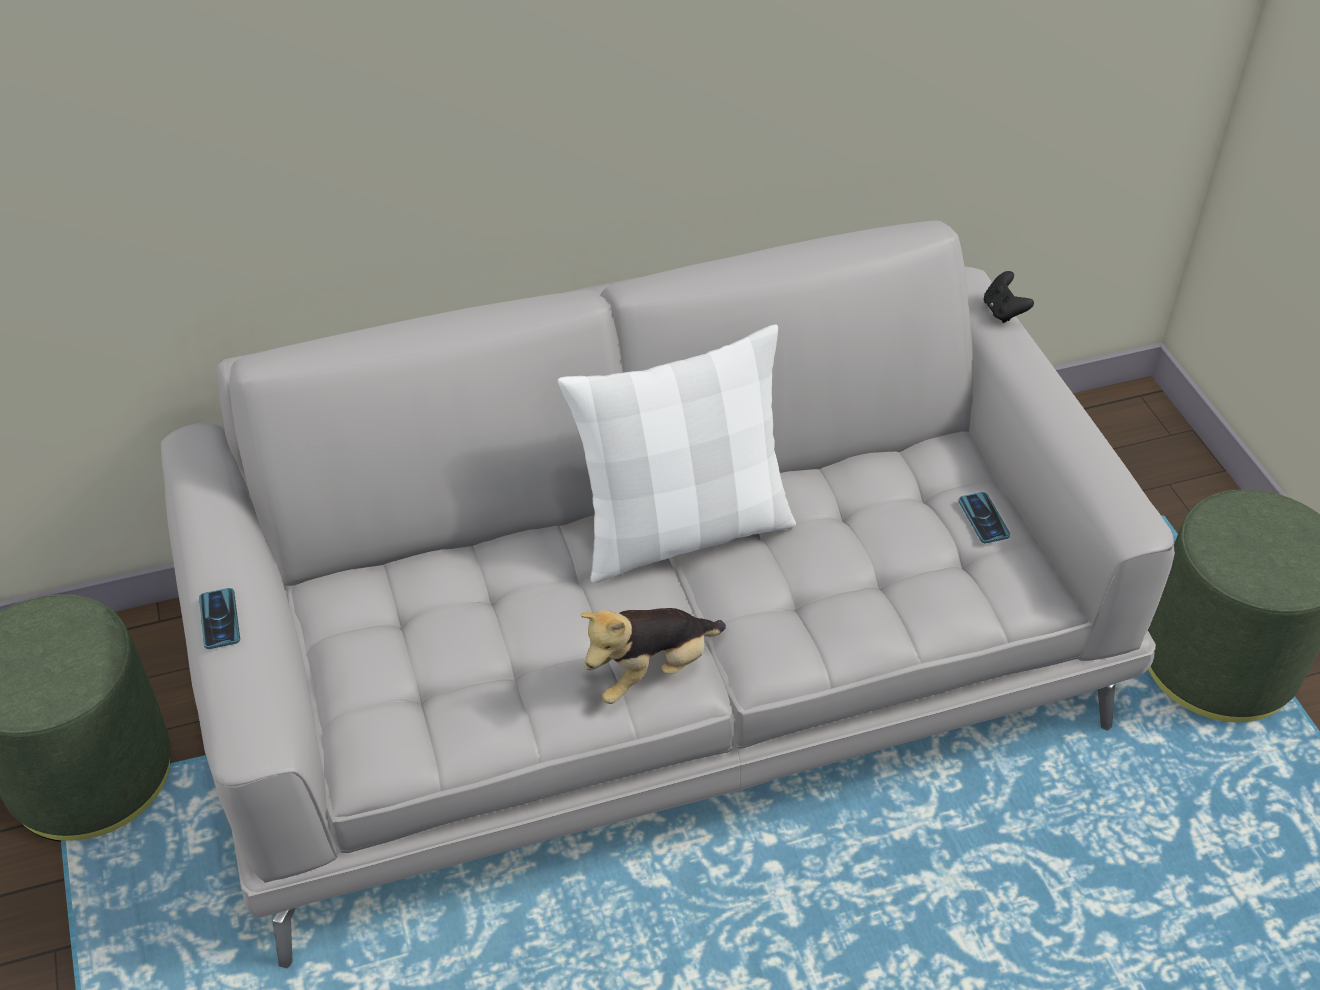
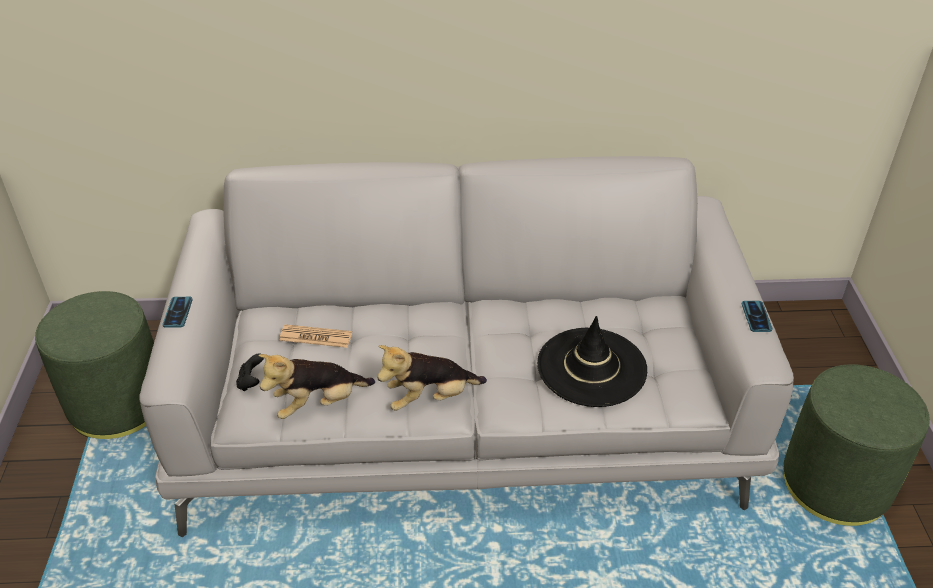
camera: 15 degrees right, 5 degrees down
white pillow [557,324,796,583] -> none
phone [958,492,1010,543] -> phone moved to [742,301,773,332]
black game controller [984,271,1034,323] -> black game controller moved to [236,353,264,391]
none -> plush toy [259,354,375,419]
none -> newspaper [279,324,352,348]
none -> black hat [537,316,647,407]

